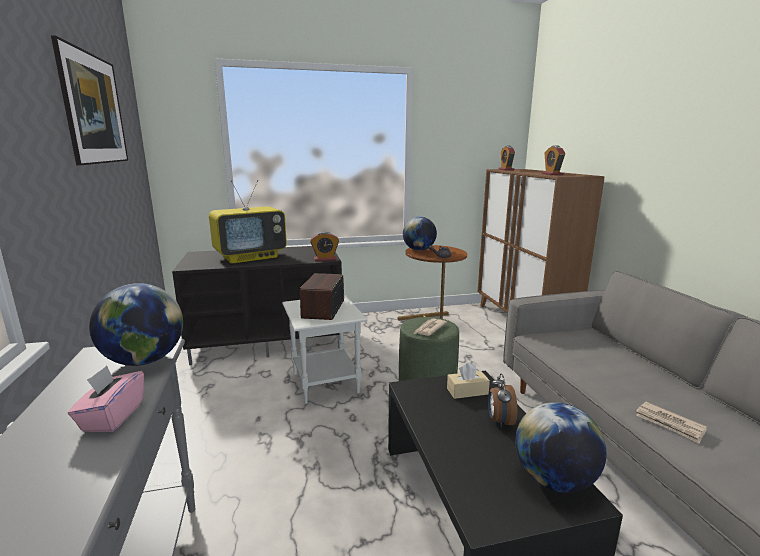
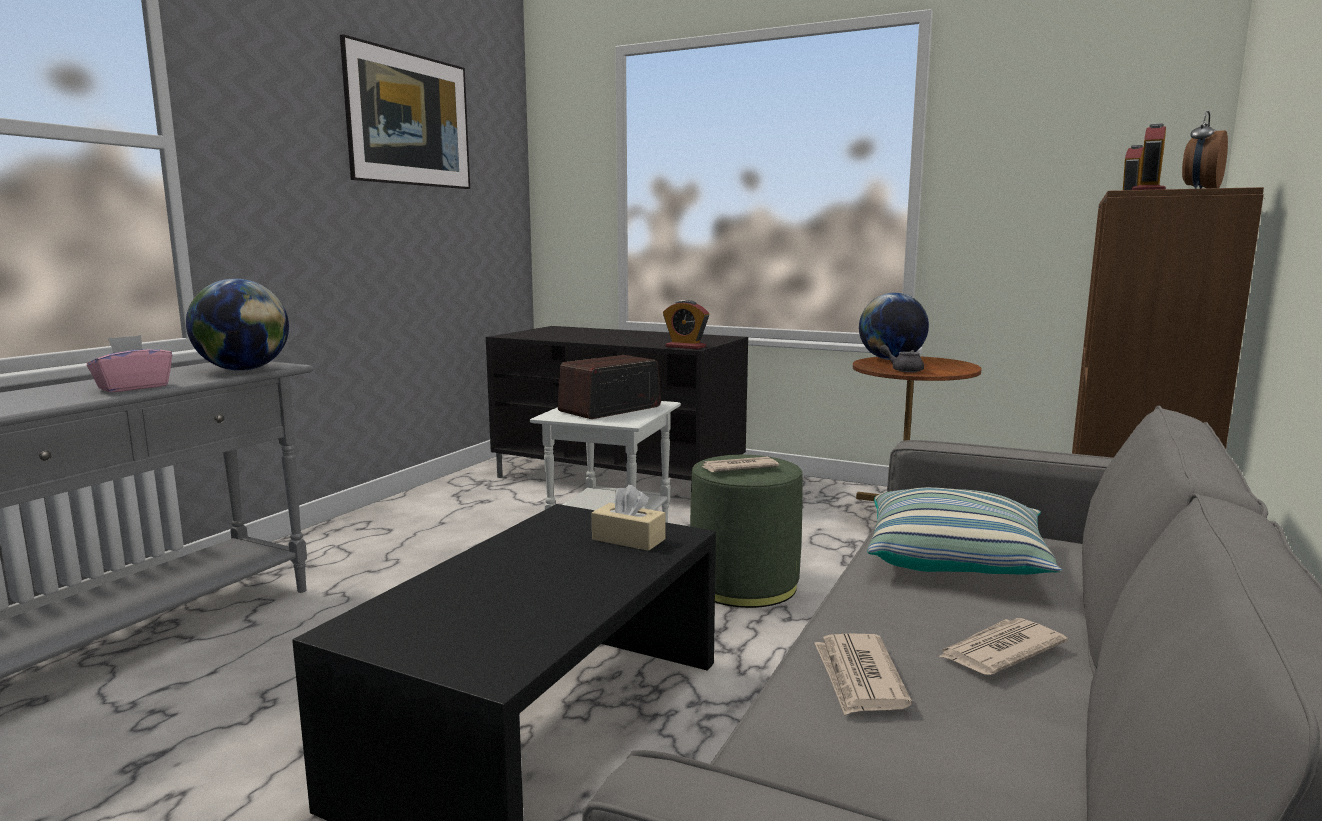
camera: 40 degrees right, 5 degrees down
television [209,180,287,264] -> none
alarm clock [488,373,517,428] -> alarm clock moved to [1182,111,1228,189]
globe [515,402,606,493] -> none
none -> pillow [868,487,1062,575]
none -> newspaper [939,618,1068,675]

